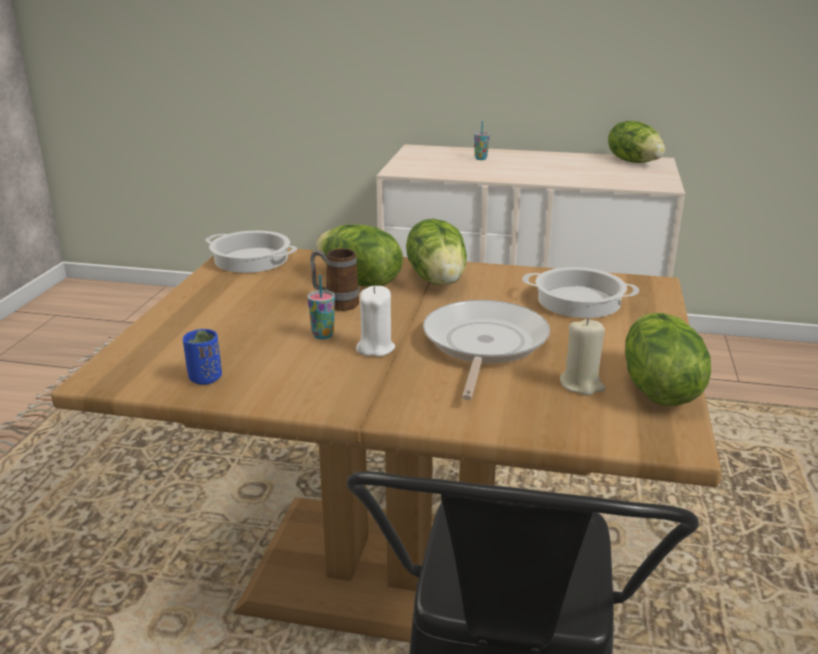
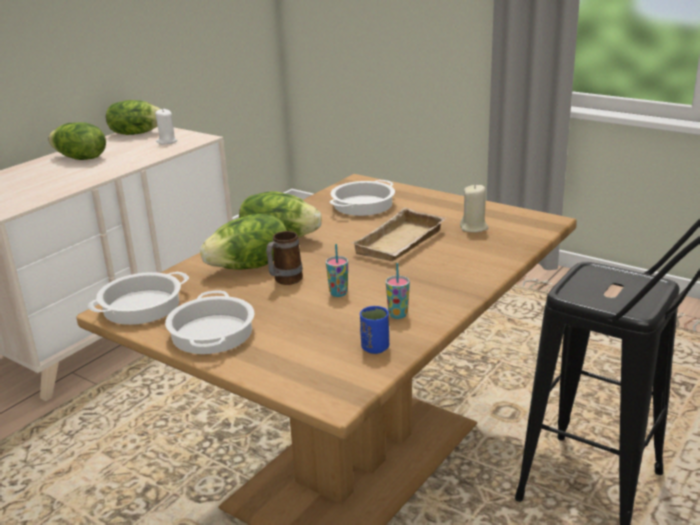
camera: 65 degrees left, 0 degrees up
white candle [356,286,395,357] -> white candle moved to [155,108,178,145]
frying pan [423,300,550,400] -> beige tray [352,207,447,261]
cup [474,121,490,160] -> cup moved to [386,263,410,319]
lettuce [625,313,711,406] -> lettuce moved to [48,122,106,160]
none -> cooking pot [165,291,255,354]

